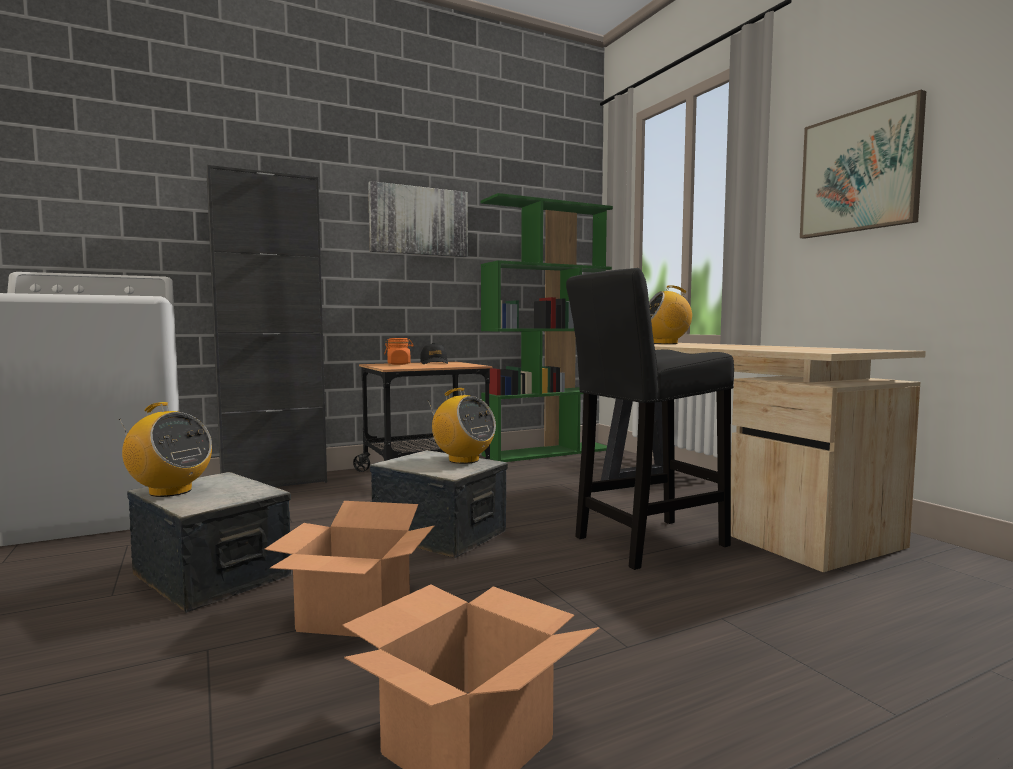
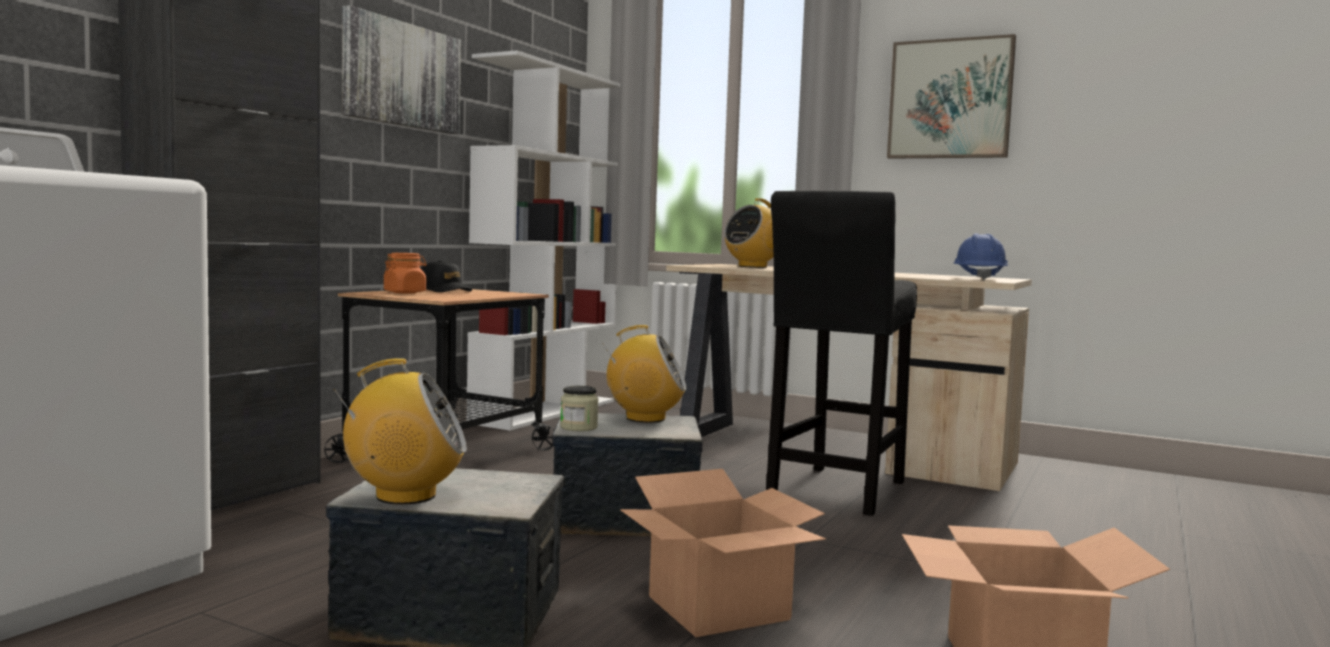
camera: 35 degrees left, 0 degrees up
green bookcase [480,193,613,462] -> white bookcase [466,50,620,431]
none -> jar [560,386,598,431]
none -> blue hard hat [953,233,1008,280]

